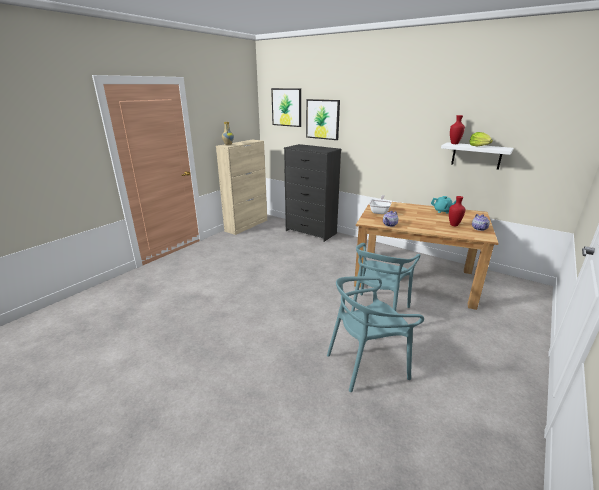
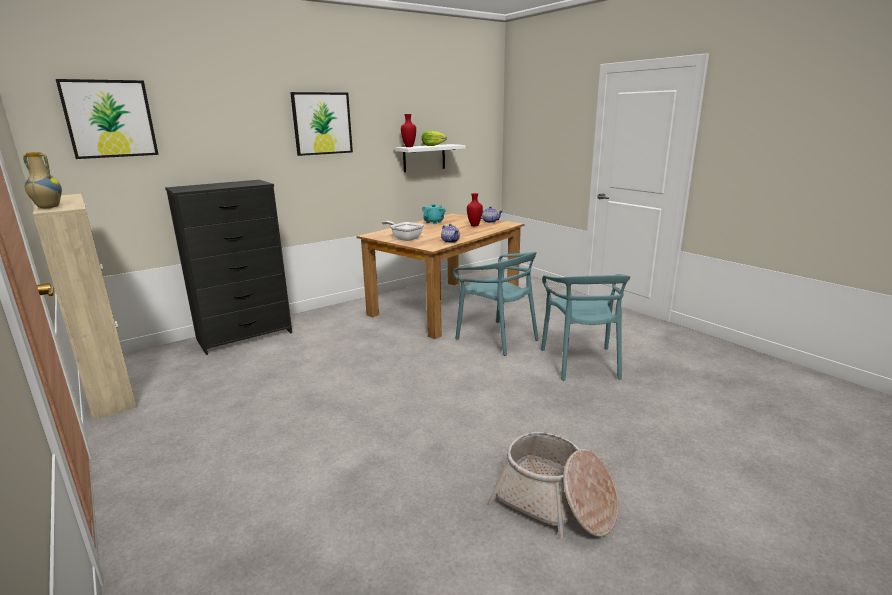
camera: 70 degrees left, 5 degrees down
picture [306,99,340,140] -> picture moved to [290,92,353,156]
none -> basket [488,432,619,538]

